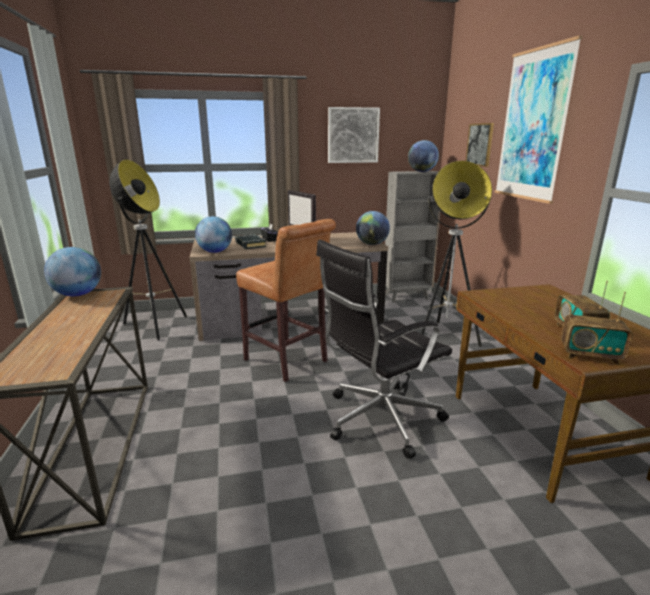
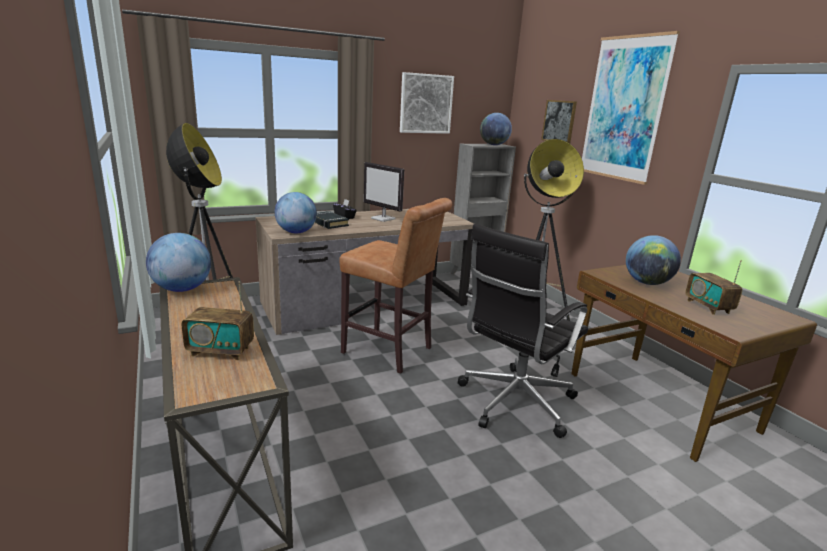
camera: 15 degrees left, 0 degrees up
globe [356,211,390,245] -> globe moved to [626,235,681,285]
radio [561,292,633,365] -> radio moved to [182,281,254,360]

